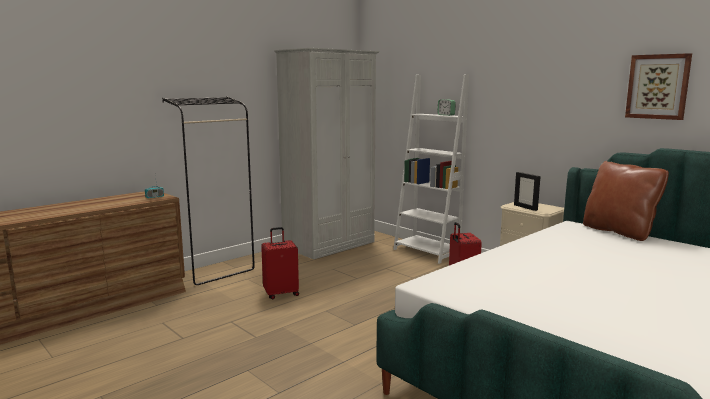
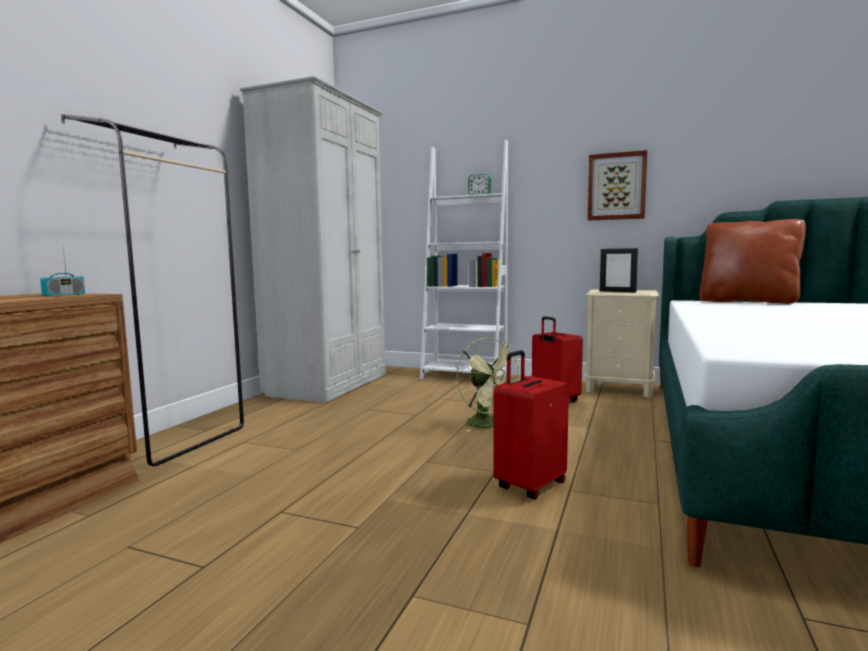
camera: 25 degrees left, 5 degrees down
red suitcase [261,227,299,300] -> red suitcase moved to [494,350,569,500]
picture [625,53,692,120] -> picture moved to [588,150,647,221]
none -> green fan [457,338,521,432]

